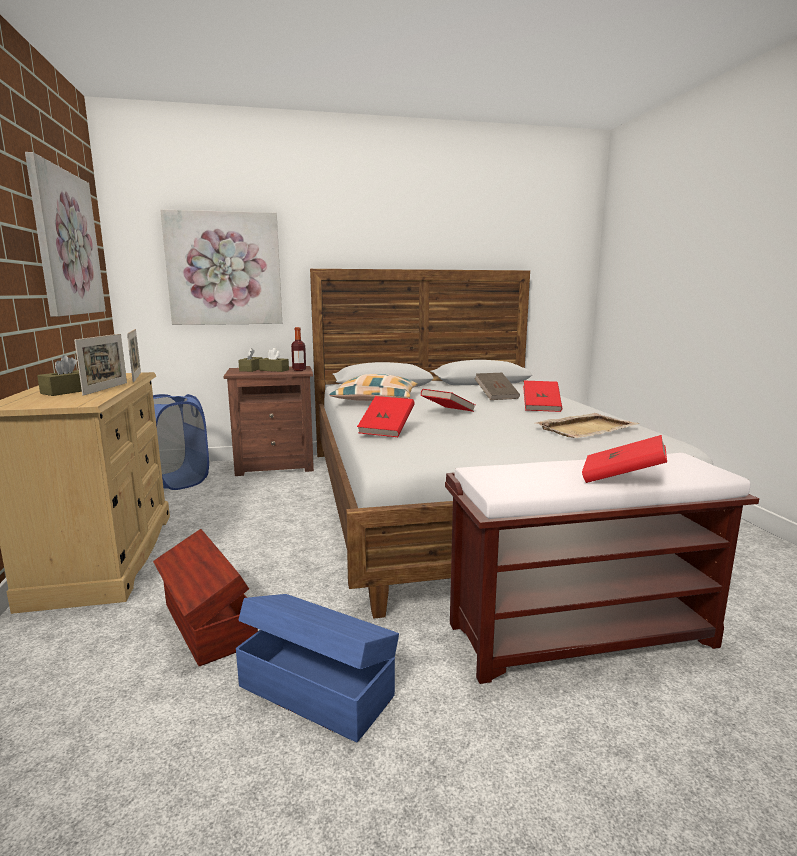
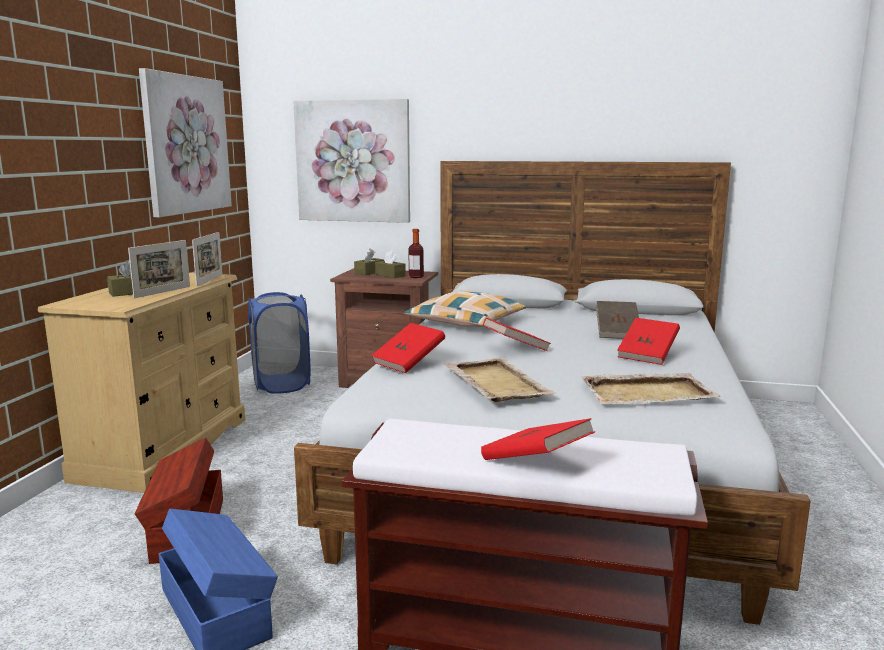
camera: 25 degrees right, 0 degrees up
none -> beige tray [444,357,557,402]

